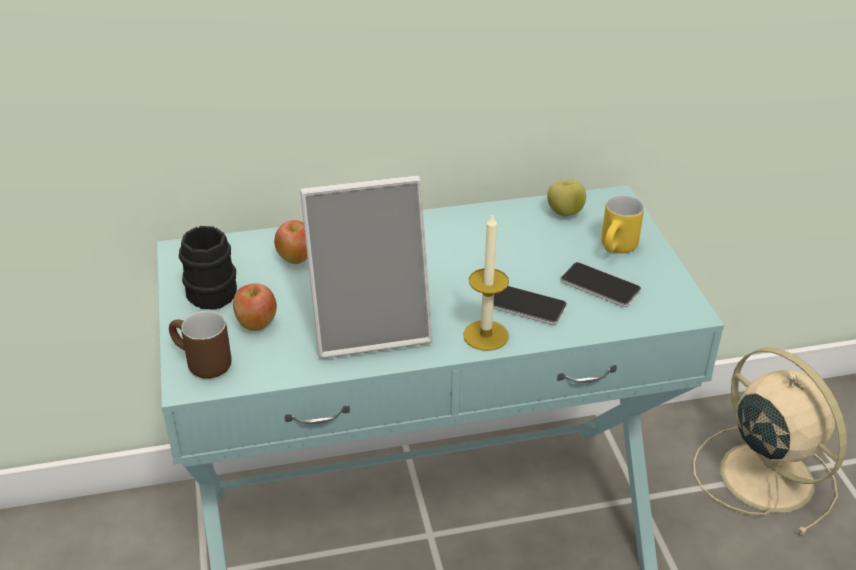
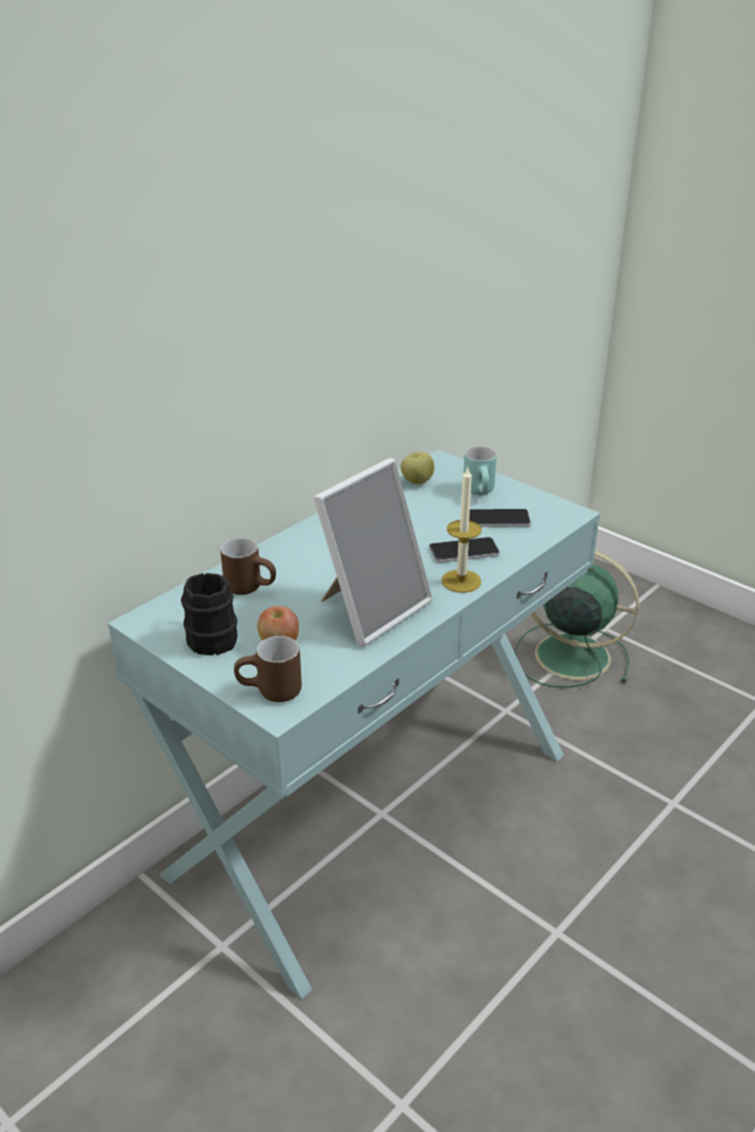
camera: 35 degrees left, 5 degrees down
apple [274,220,308,264] -> brown mug [221,538,276,595]
yellow mug [601,195,644,253] -> turquoise mug [463,446,497,495]
beige fan [693,348,847,535] -> green fan [515,550,639,688]

